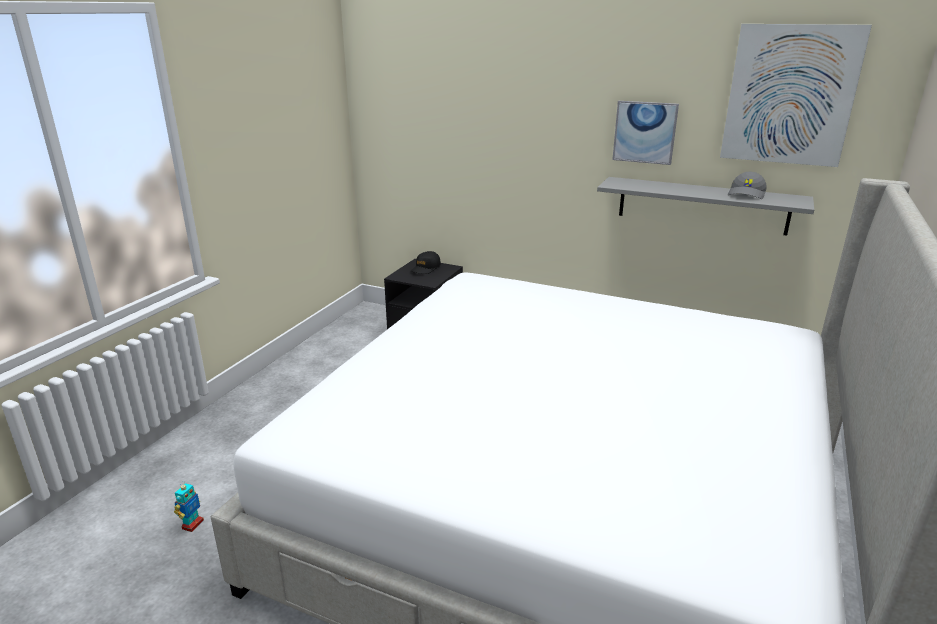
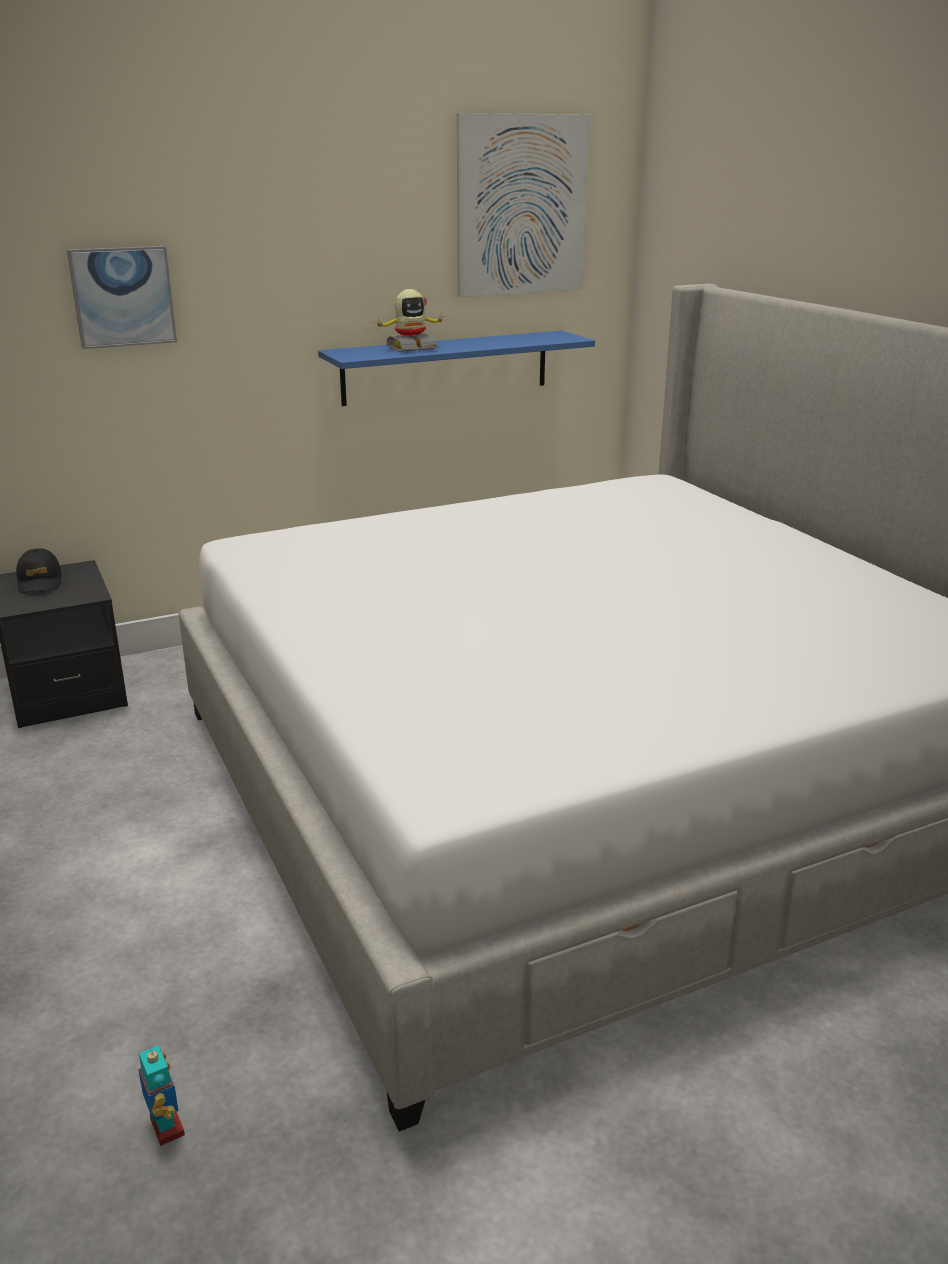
camera: 50 degrees left, 0 degrees up
grey shelf [597,177,814,236] -> blue shelf [318,331,595,406]
picture [612,101,679,165] -> picture moved to [67,246,177,349]
grey cap [728,172,766,199] -> none
none -> toy robot [374,289,444,352]

